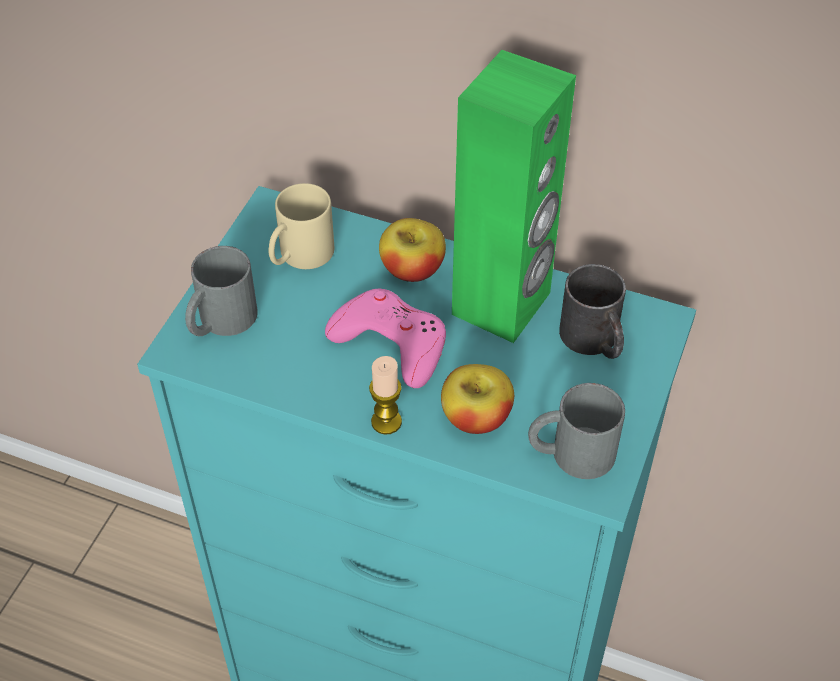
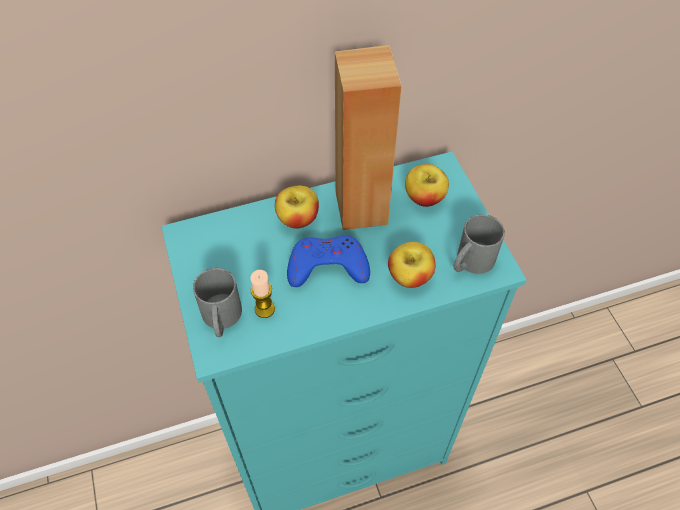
camera: 40 degrees left, 5 degrees up
beige mug [269,183,334,269] -> none
pink game controller [325,289,446,388] -> blue game controller [287,235,370,287]
candle [369,356,402,435] -> candle moved to [250,270,275,318]
green speaker [452,50,576,343] -> brown speaker [335,45,401,230]
black mug [559,264,626,359] -> apple [405,164,449,207]

